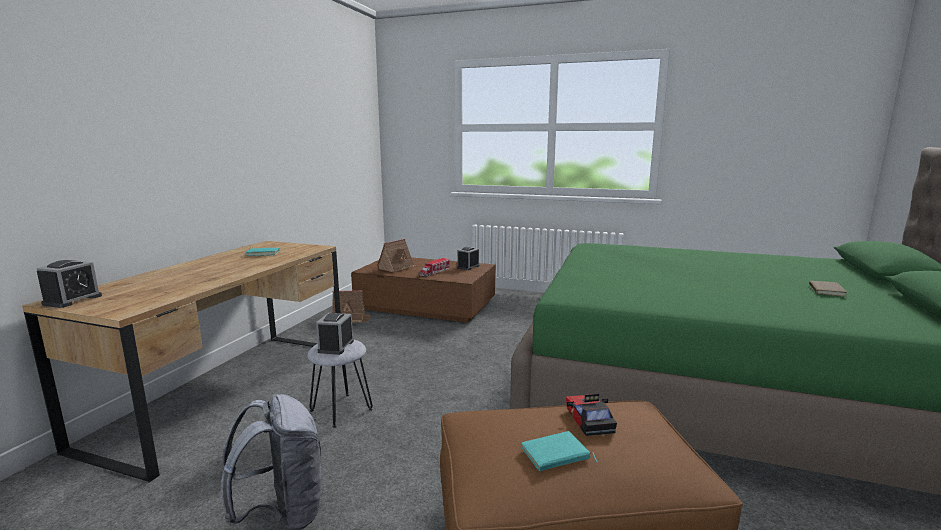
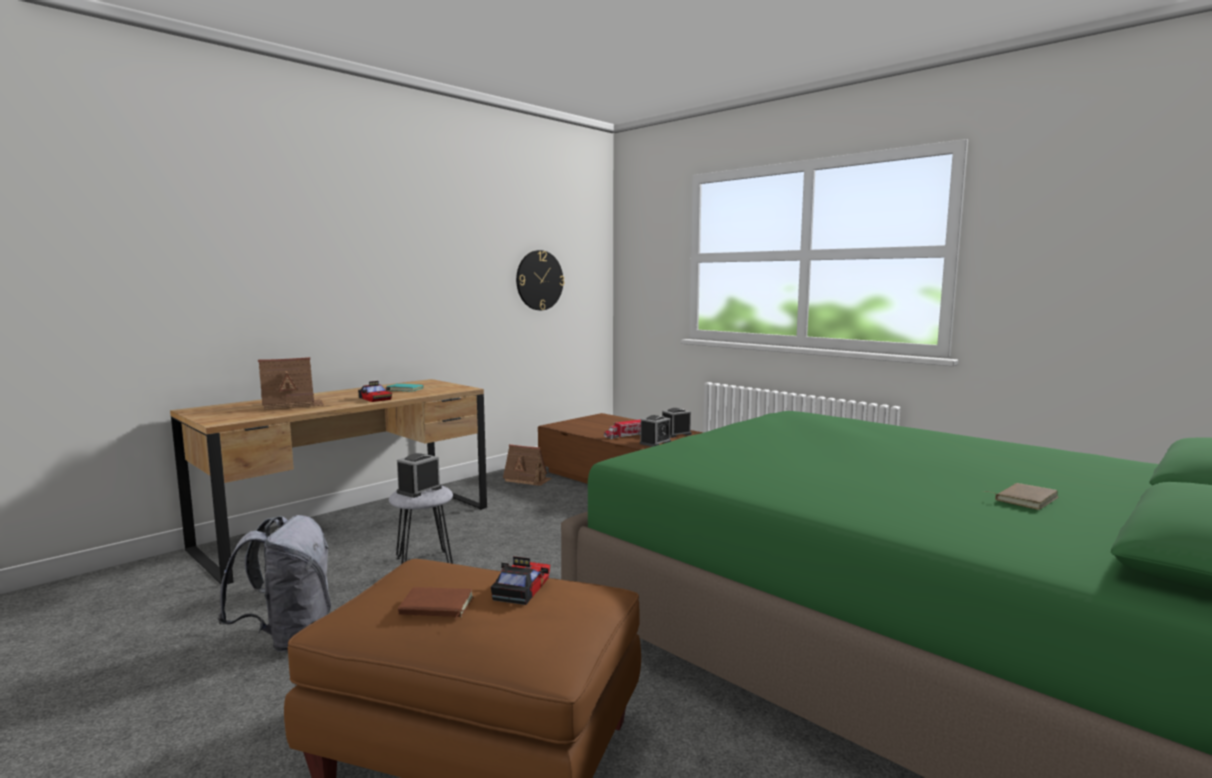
camera: 25 degrees right, 5 degrees down
alarm clock [37,260,102,308] -> alarm clock moved to [640,415,671,447]
toy house [377,239,415,272] -> toy house moved to [258,357,324,410]
turquoise book [521,431,598,471] -> brown book [398,587,474,619]
none -> toy car [358,381,392,402]
none -> wall clock [516,250,564,310]

